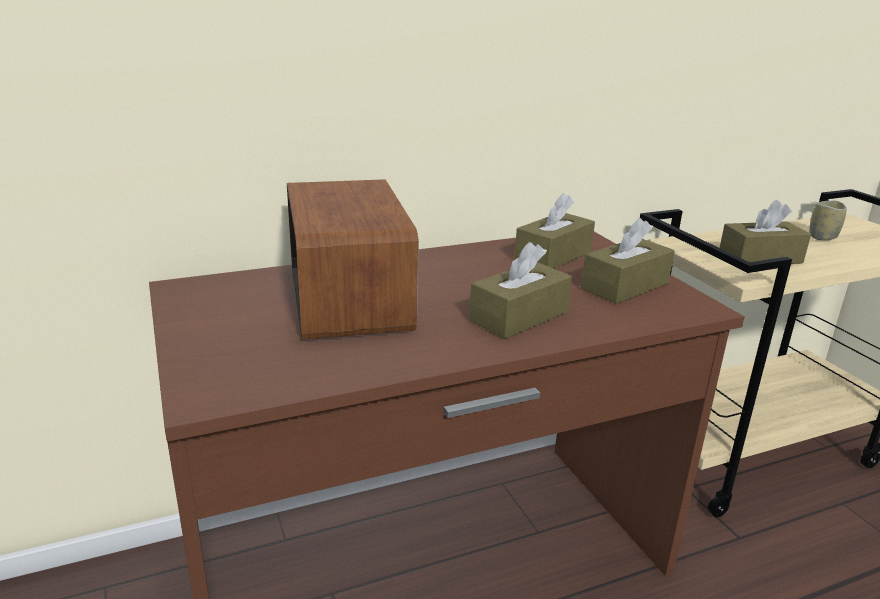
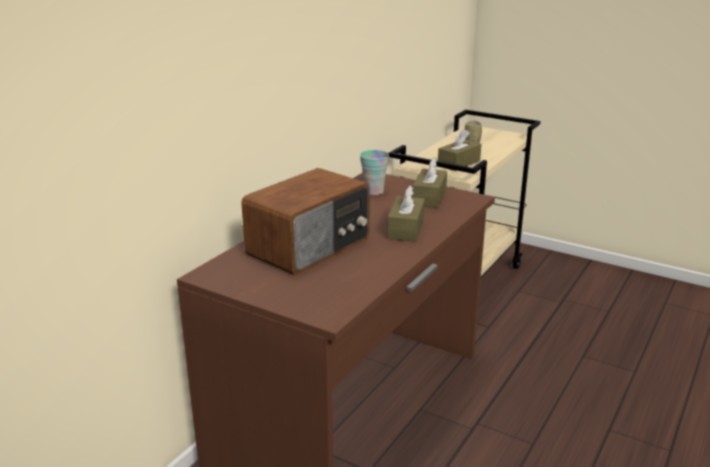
camera: 35 degrees left, 0 degrees up
radio [287,179,419,340] -> radio turned 90 degrees clockwise [241,168,370,275]
brown tissue box [514,193,595,269] -> cup [360,150,389,195]

